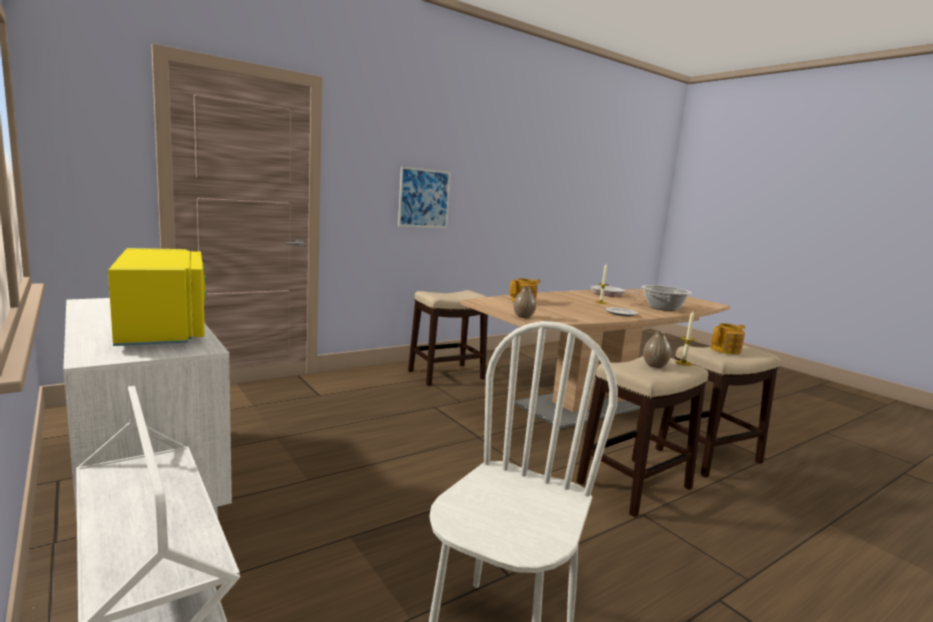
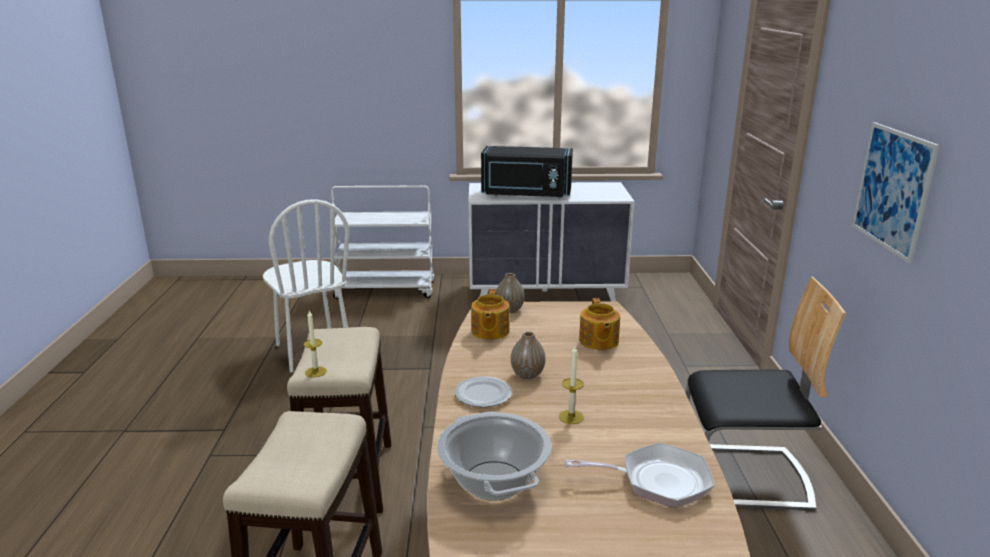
camera: 125 degrees right, 10 degrees up
yellow microwave [108,248,207,346] -> black microwave [481,146,573,199]
stool [408,290,488,386] -> chair [686,277,846,511]
vase [643,332,671,368] -> vase moved to [511,331,545,379]
teapot [710,323,745,355] -> teapot moved to [471,289,510,340]

